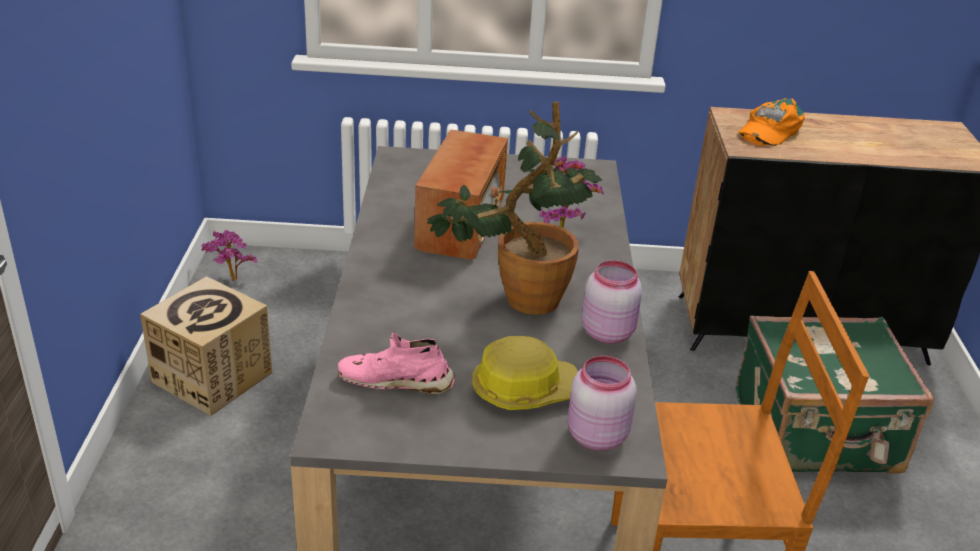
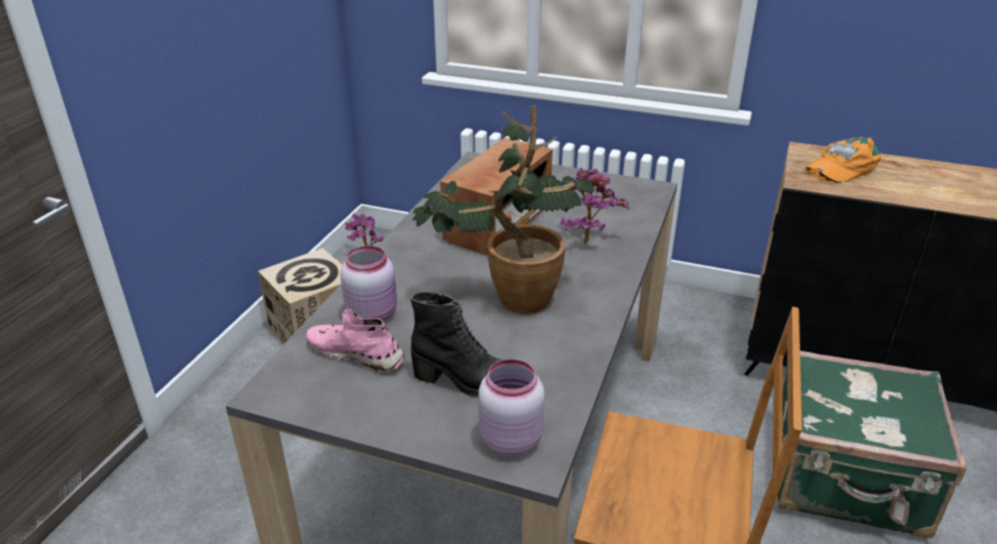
camera: 20 degrees right, 0 degrees up
hard hat [472,336,578,410] -> black boot [410,292,502,397]
pink jar [582,260,642,344] -> pink jar moved to [340,246,397,321]

